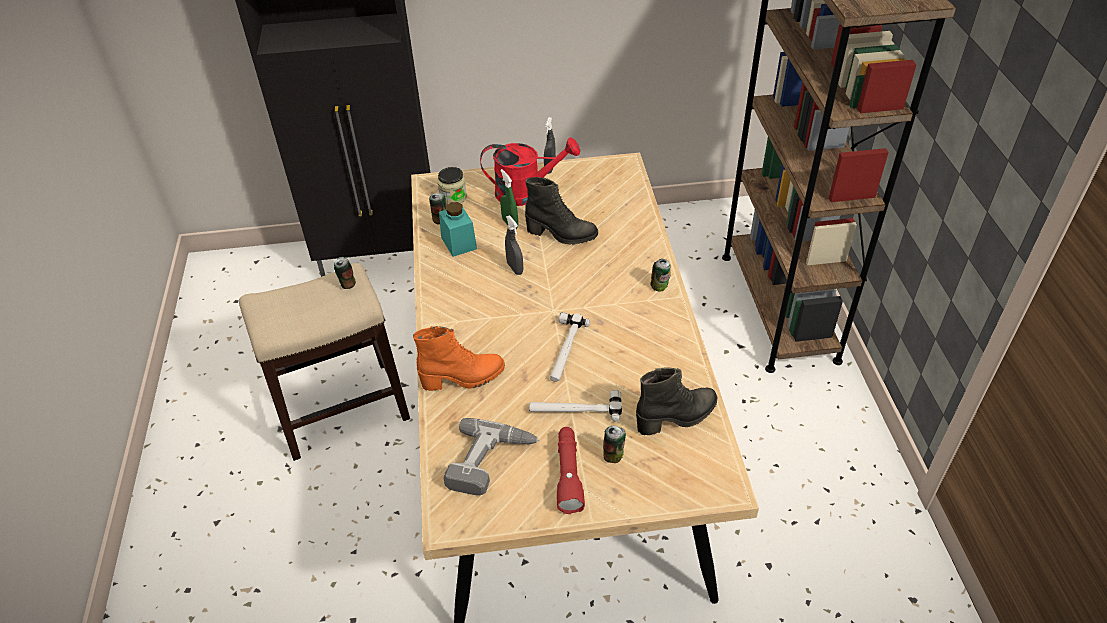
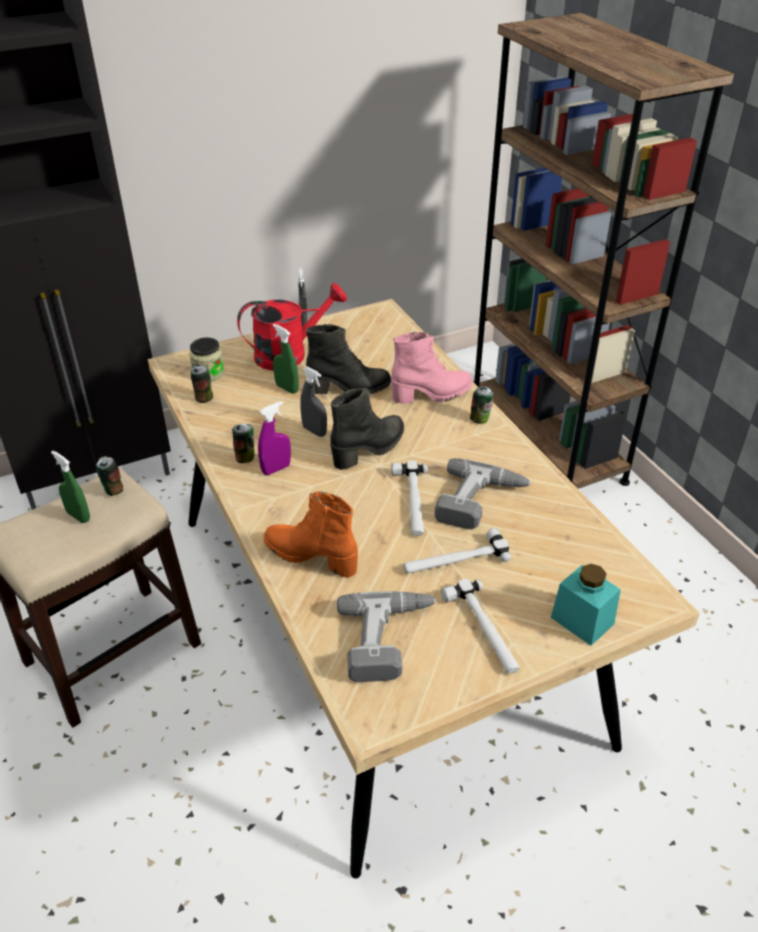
camera: 20 degrees left, 5 degrees down
orange boot [413,326,505,391] -> orange boot turned 120 degrees counterclockwise [264,491,358,578]
turquoise jar [439,202,477,257] -> turquoise jar moved to [551,564,621,646]
red flashlight [557,427,585,514] -> hammer [441,579,519,674]
can [603,426,626,463] -> can moved to [232,424,255,463]
black boot [636,368,718,435] -> black boot moved to [330,388,404,470]
none -> green spray bottle [51,450,90,523]
none -> purple spray bottle [258,401,291,475]
none -> pink boot [391,332,472,404]
none -> power drill [434,458,531,530]

